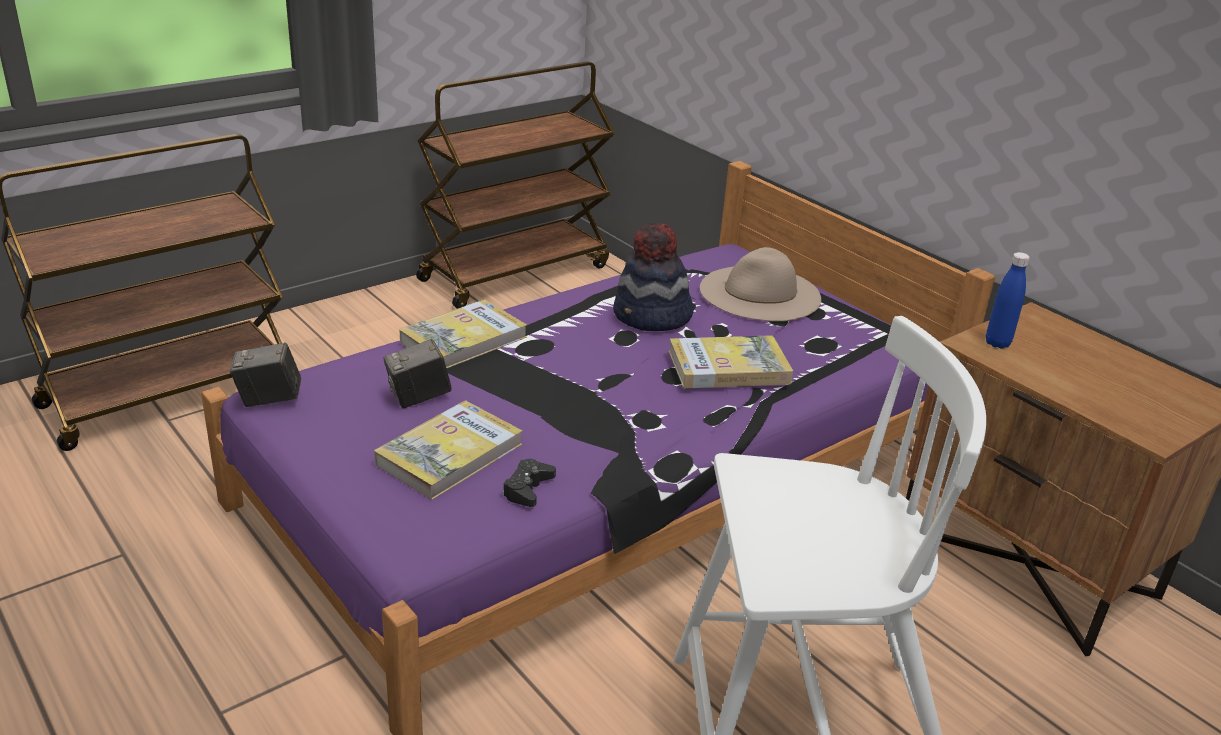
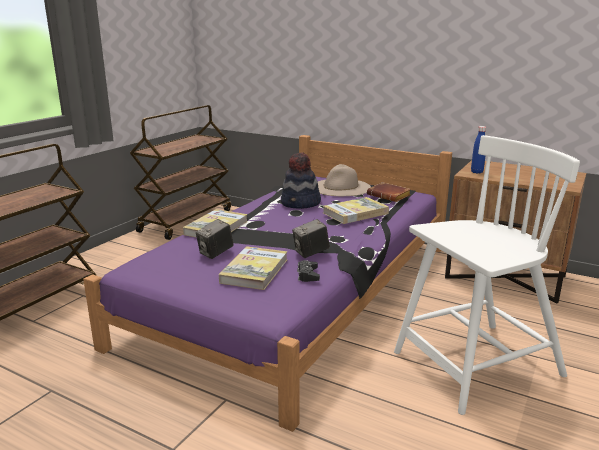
camera: 20 degrees left, 10 degrees down
camera [230,342,301,407] -> camera moved to [292,219,330,258]
none -> brown book [367,182,411,202]

